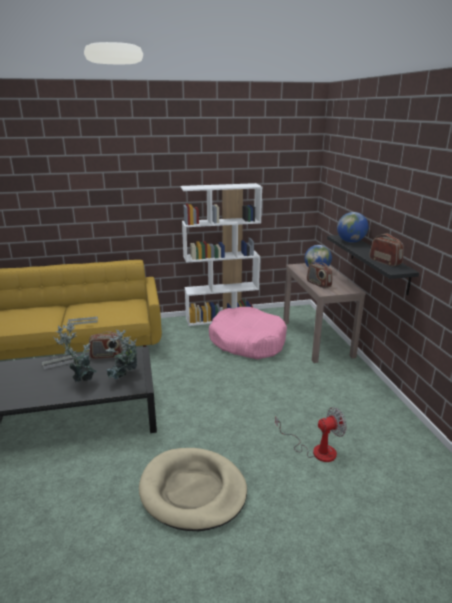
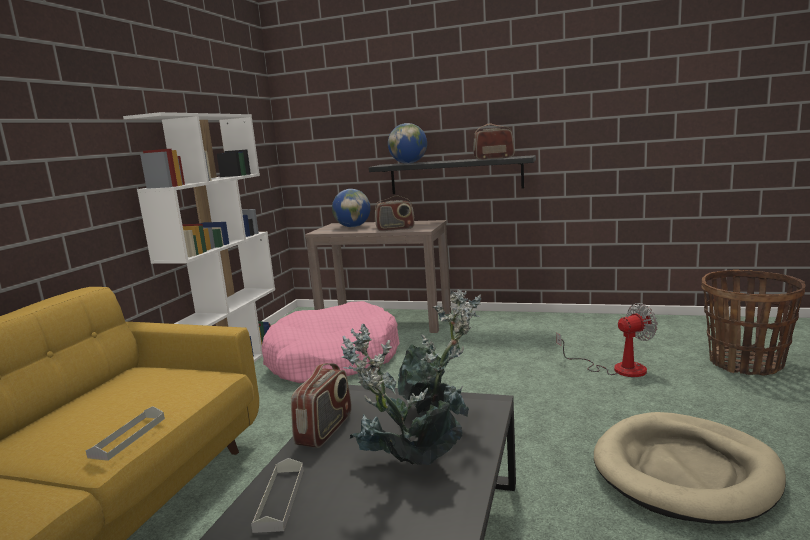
camera: 60 degrees left, 10 degrees down
fan [275,407,347,462] -> fan turned 60 degrees clockwise [556,303,658,377]
none -> basket [701,270,806,375]

